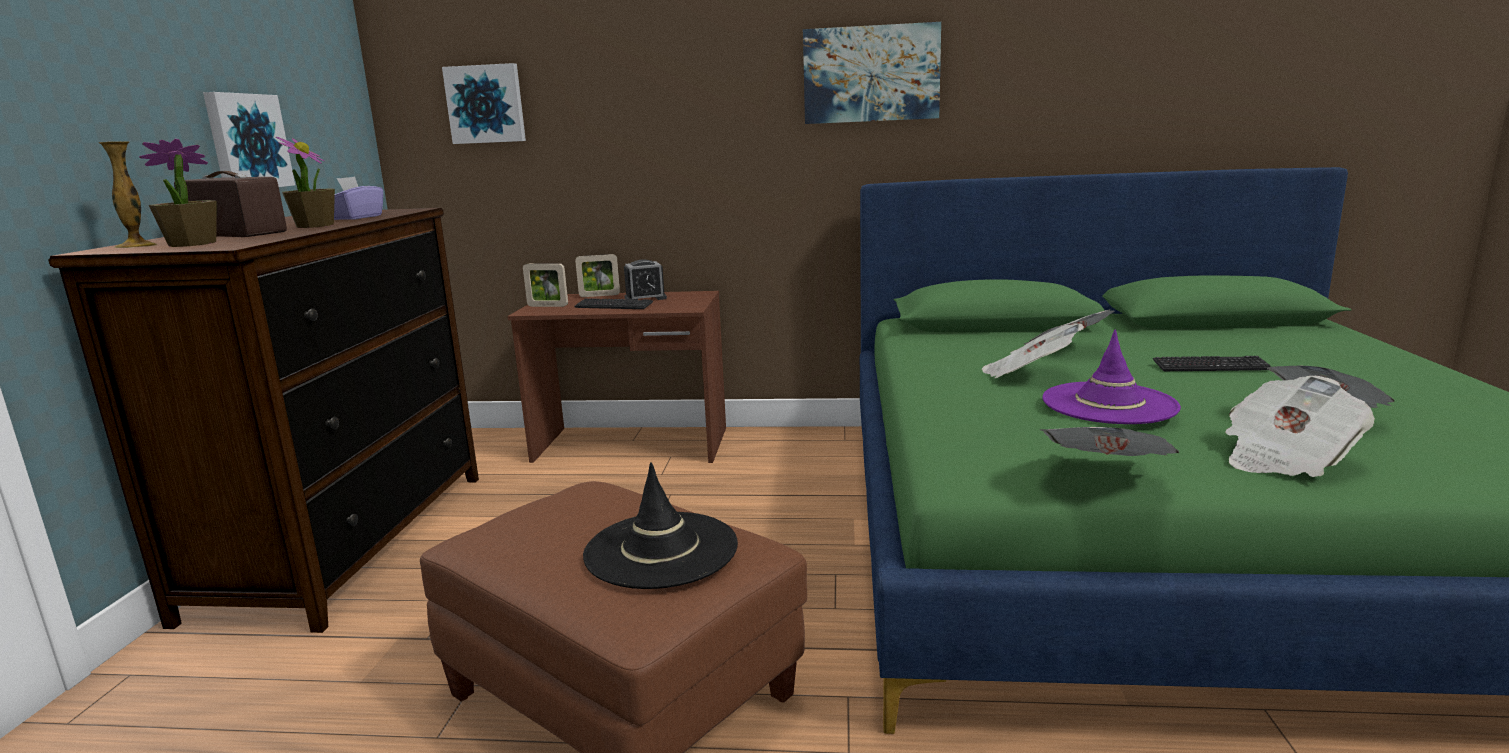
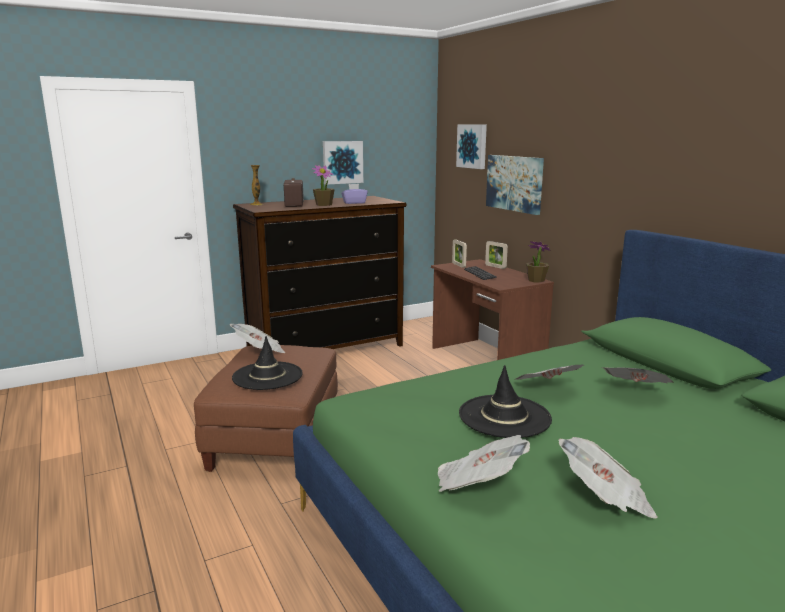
camera: 55 degrees right, 0 degrees up
potted plant [139,139,217,247] -> potted plant moved to [526,241,551,283]
alarm clock [624,260,667,300] -> none
picture [803,22,941,124] -> picture moved to [486,155,544,215]
newspaper [1040,427,1179,456] -> newspaper moved to [230,324,285,353]
purple hat [1042,330,1181,424] -> black hat [459,365,552,438]
keyboard [1153,356,1271,371] -> none

